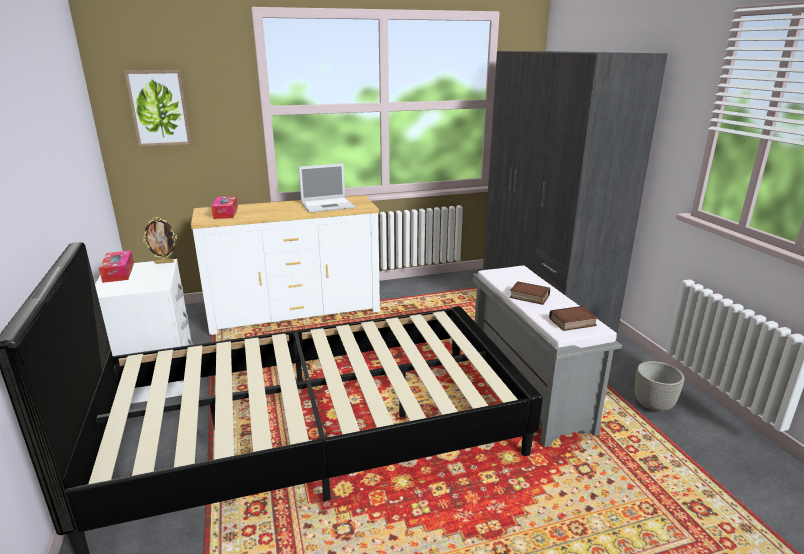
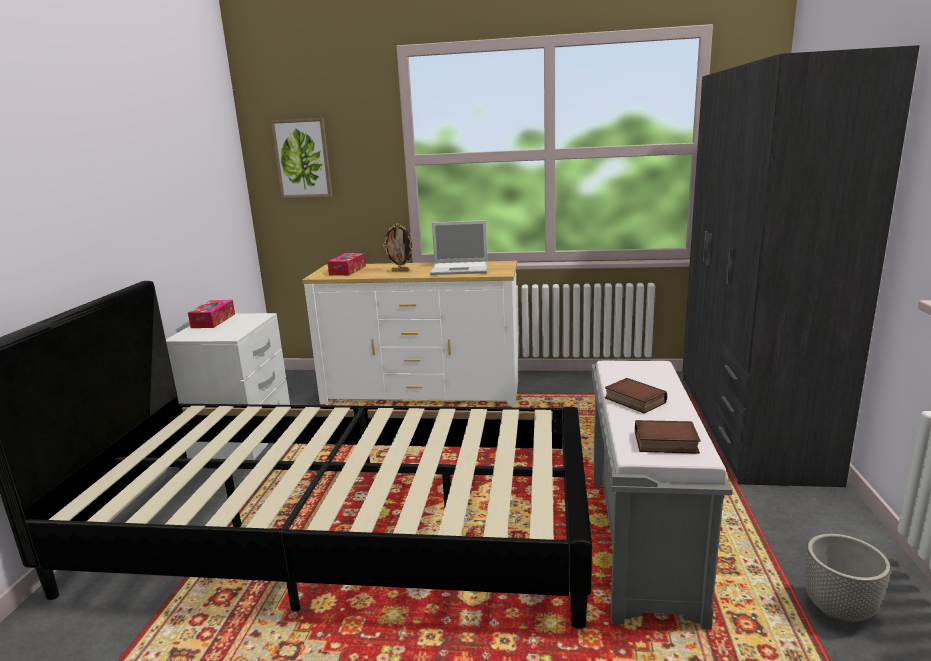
camera: 25 degrees right, 5 degrees down
picture frame [143,217,177,264] -> picture frame moved to [383,224,414,271]

